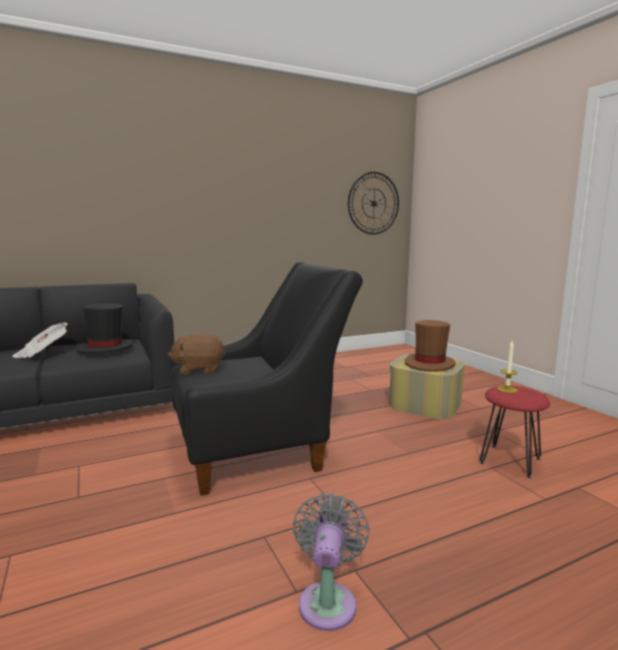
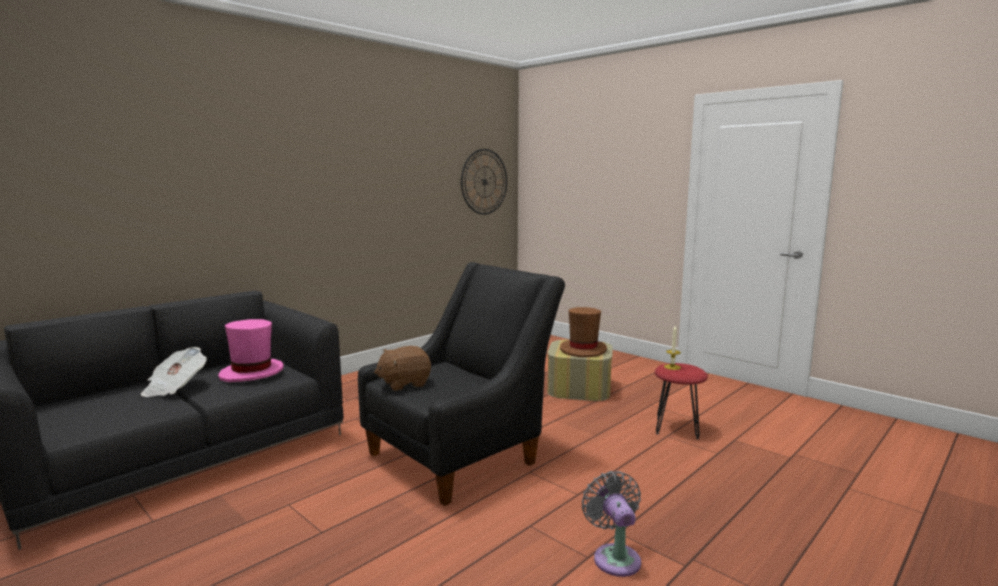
camera: 20 degrees left, 0 degrees up
black hat [76,303,133,354] -> pink hat [218,319,284,382]

